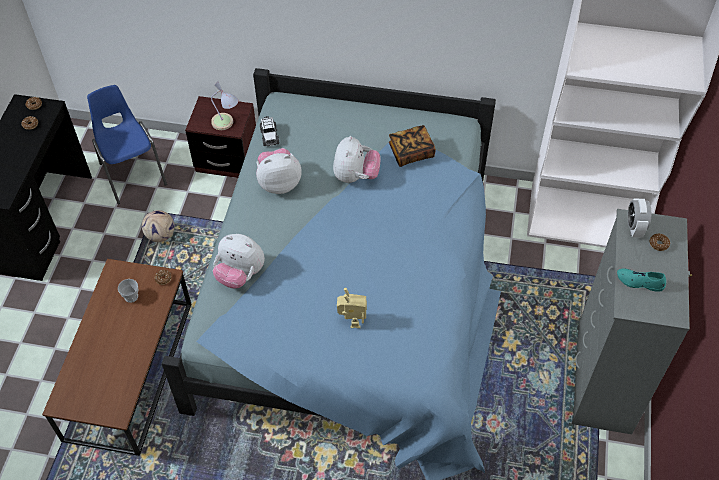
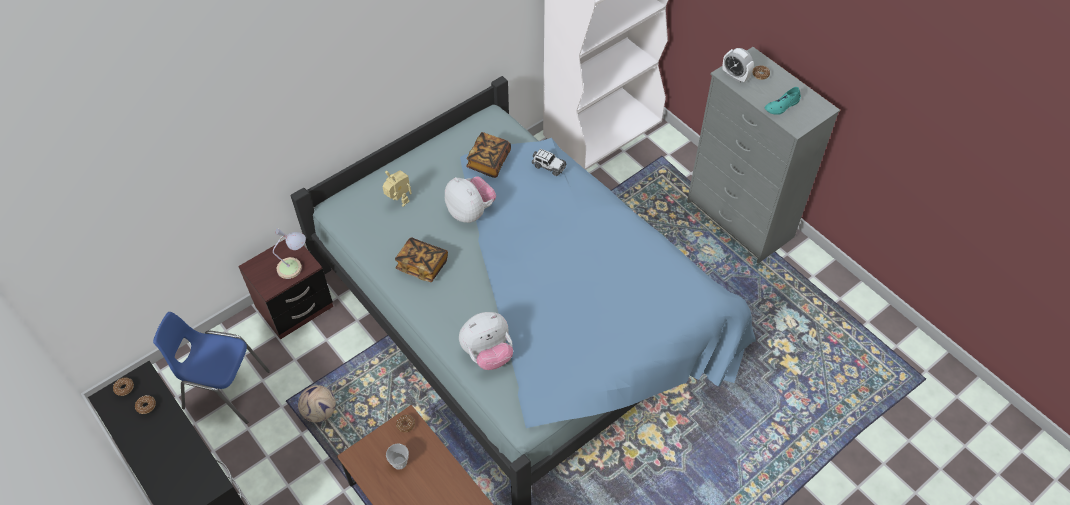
camera: 50 degrees left, 0 degrees up
plush toy [256,148,302,194] -> book [395,237,448,282]
toy car [259,116,280,146] -> toy car moved to [532,149,567,176]
toy robot [337,288,367,328] -> toy robot moved to [382,170,411,207]

